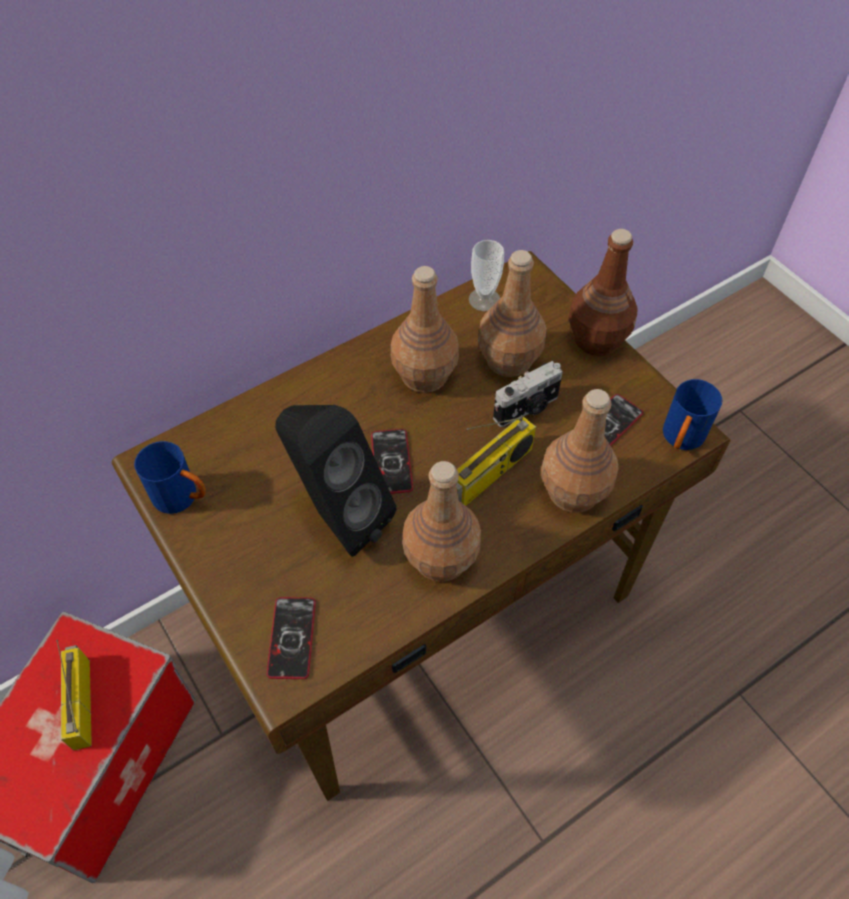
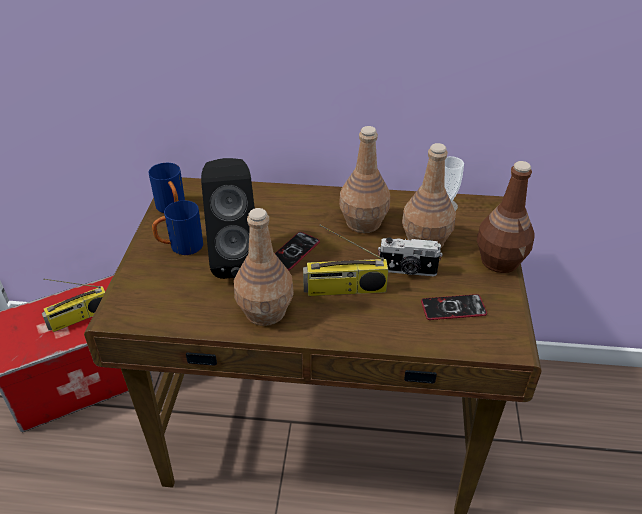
camera: 40 degrees right, 15 degrees down
radio [56,640,92,750] -> radio turned 150 degrees counterclockwise [42,278,106,332]
phone [267,597,316,679] -> none
brown bottle [541,389,619,513] -> none
blue mug [663,379,723,450] -> blue mug moved to [152,201,203,255]

